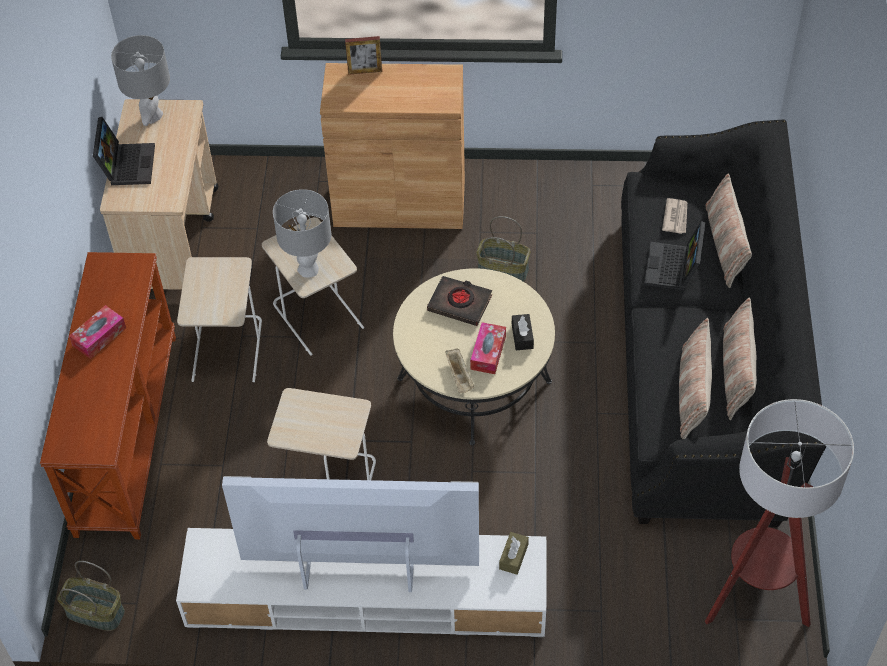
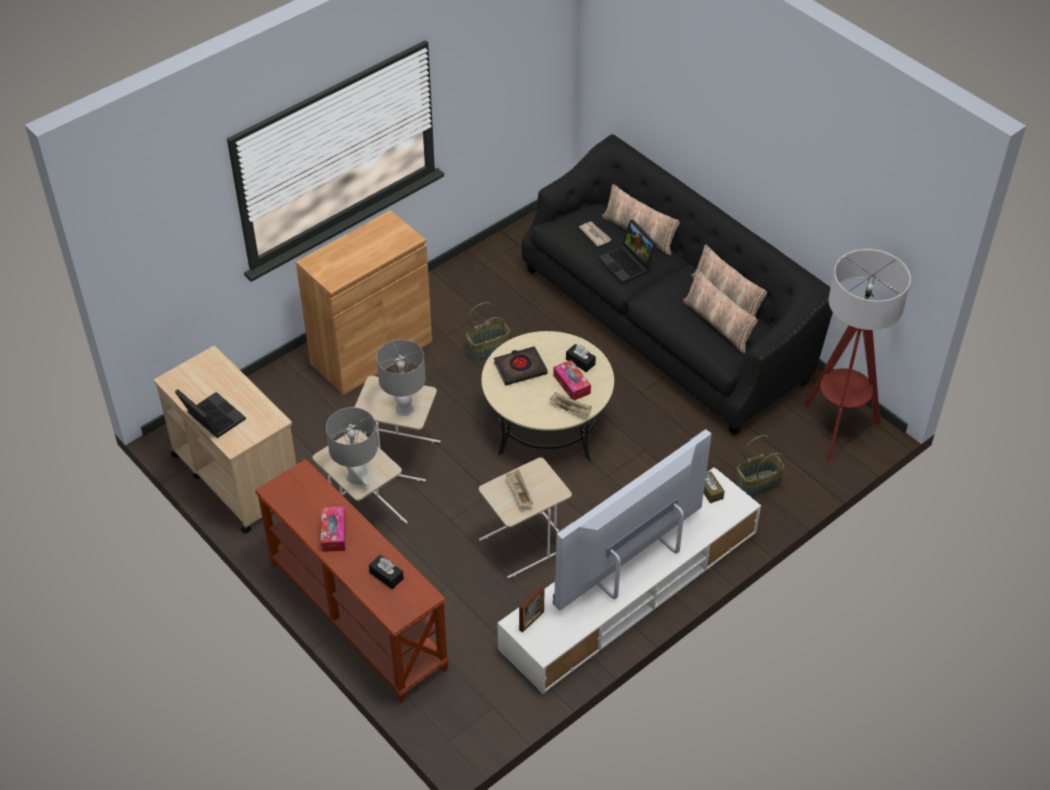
camera: 45 degrees left, 5 degrees down
basket [57,561,125,631] -> basket moved to [735,435,785,497]
grey table lamp [111,35,170,126] -> grey table lamp moved to [326,407,378,486]
picture frame [345,36,382,75] -> picture frame moved to [519,586,545,633]
none -> black tissue box [369,555,404,589]
none -> beige tray [506,470,533,506]

